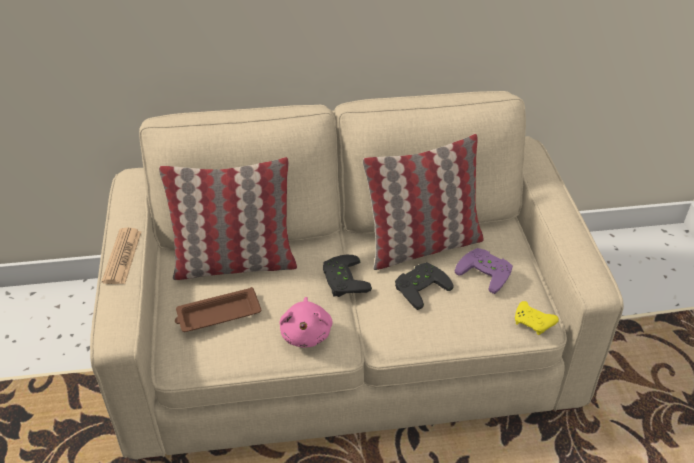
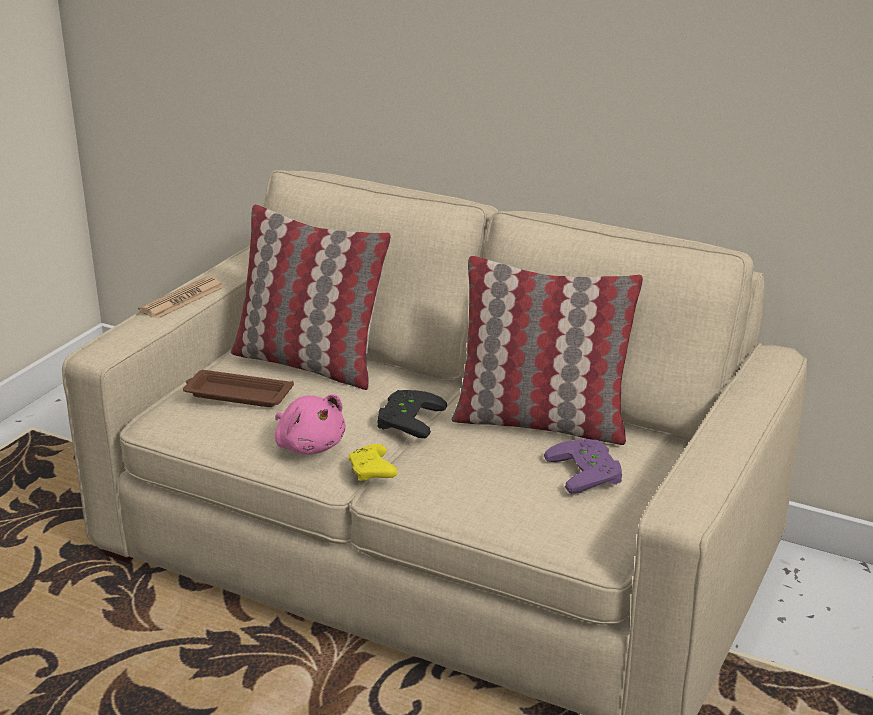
camera: 35 degrees right, 15 degrees down
pink plush toy [279,297,333,347] -> pink plush toy turned 75 degrees counterclockwise [275,395,346,454]
black game controller [395,262,453,310] -> none
yellow game controller [515,301,559,335] -> yellow game controller moved to [348,444,398,481]

